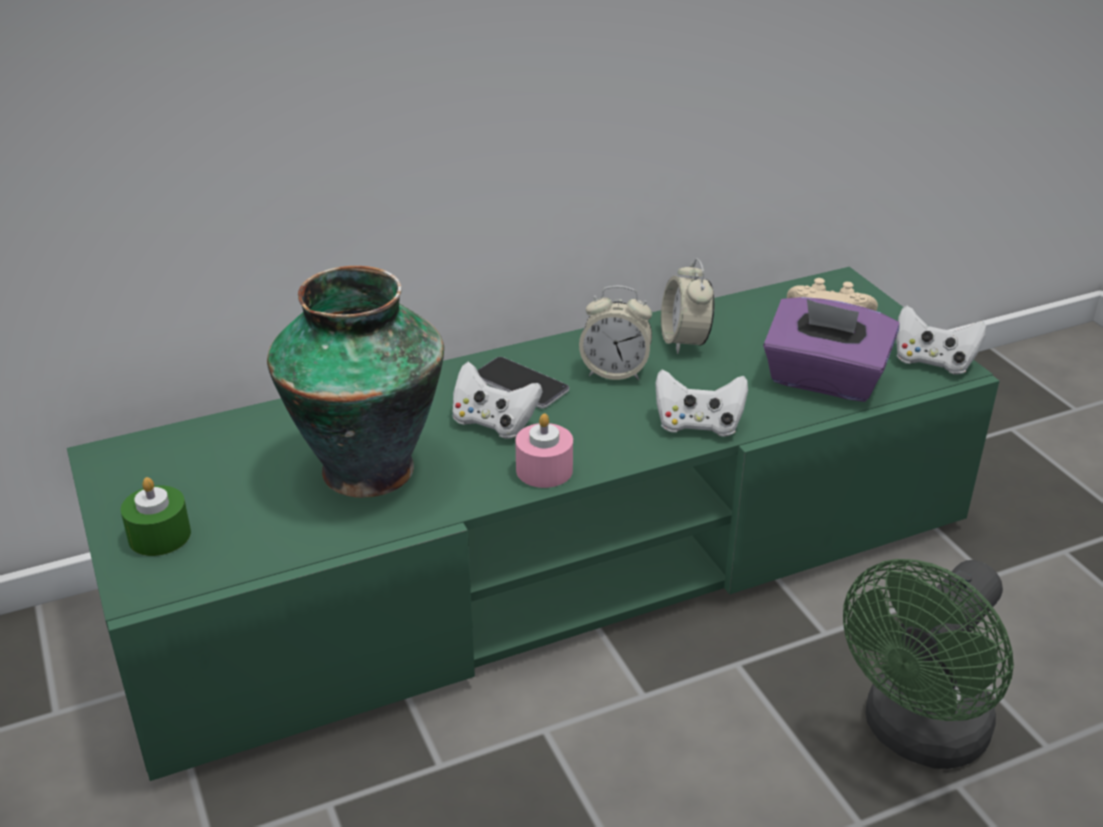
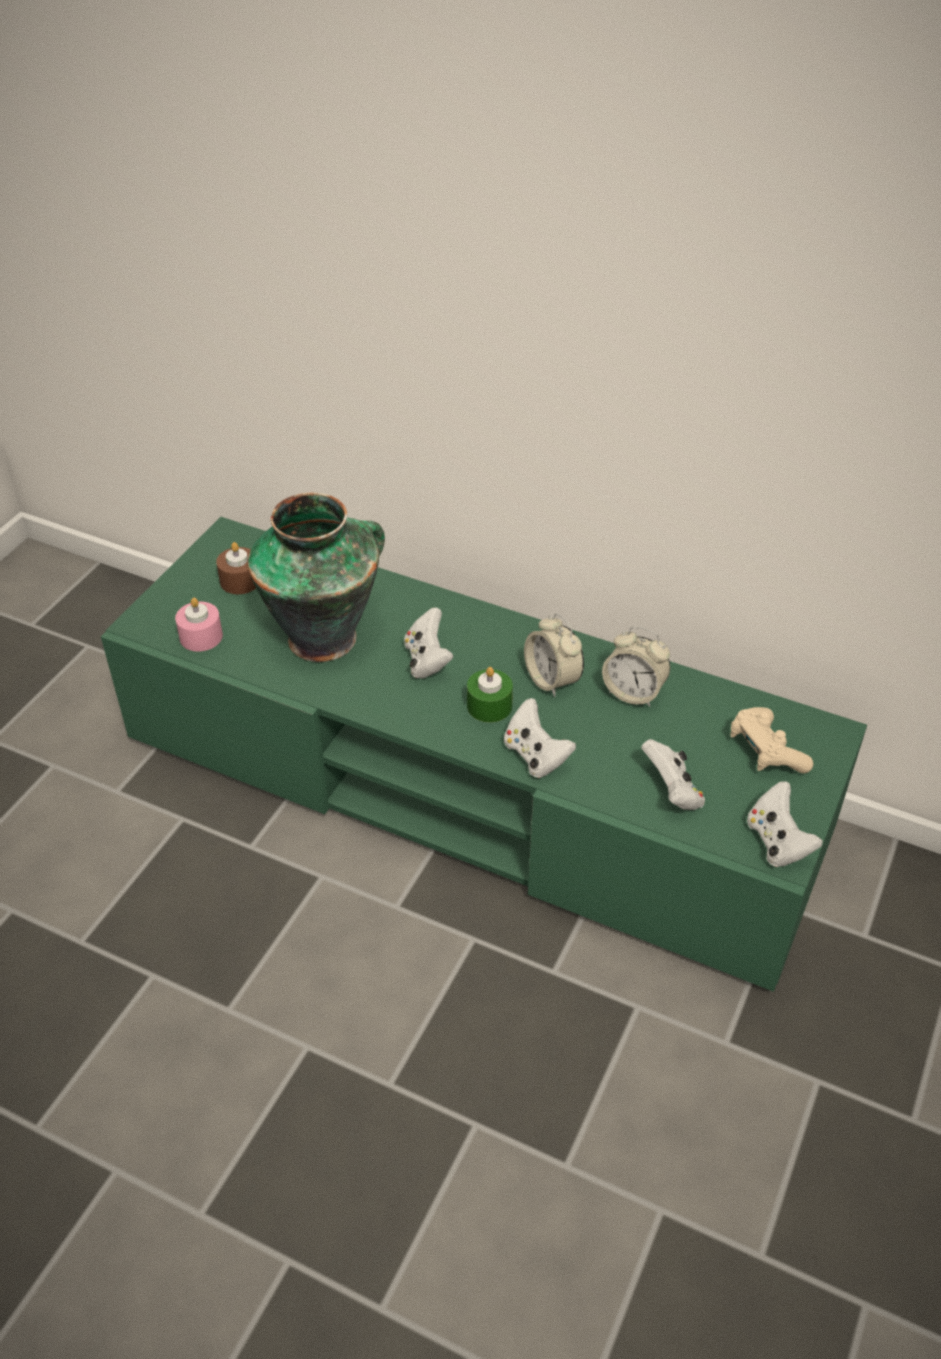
camera: 50 degrees right, 10 degrees up
green candle [121,477,191,556] -> green candle moved to [467,667,513,723]
phone [477,357,569,409] -> none
pink candle [515,413,573,488] -> pink candle moved to [175,598,223,652]
alarm clock [661,258,715,354] -> alarm clock turned 105 degrees counterclockwise [602,626,670,707]
purple tissue box [763,297,900,402] -> white game controller [641,739,705,810]
green fan [843,559,1014,769] -> none
none -> brown candle [216,542,256,594]

